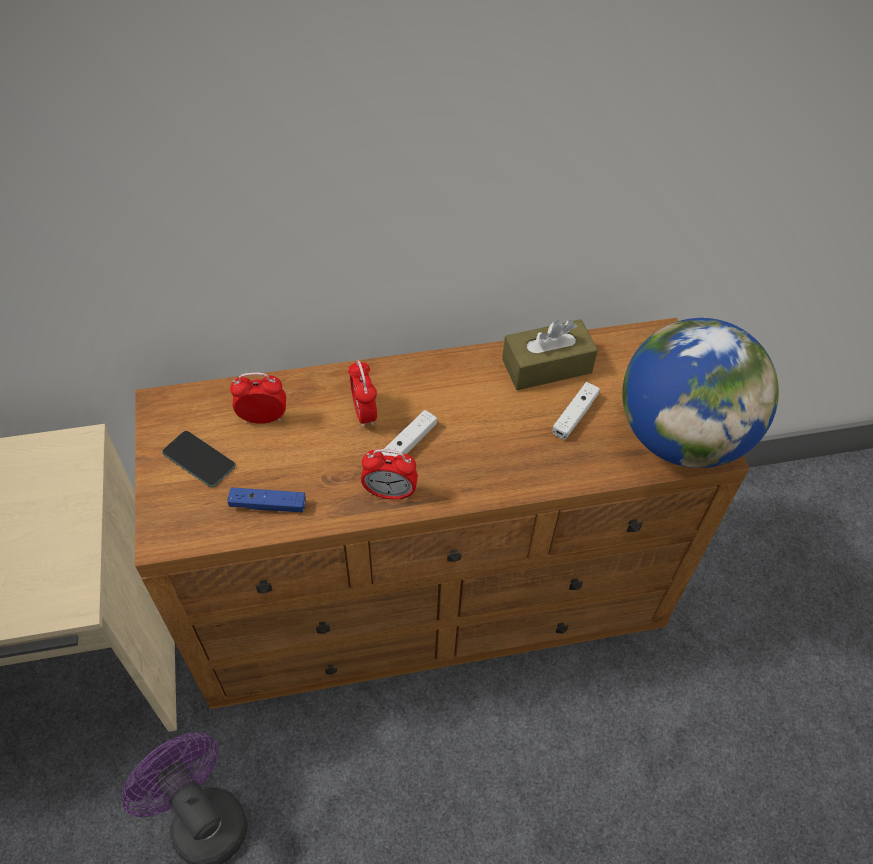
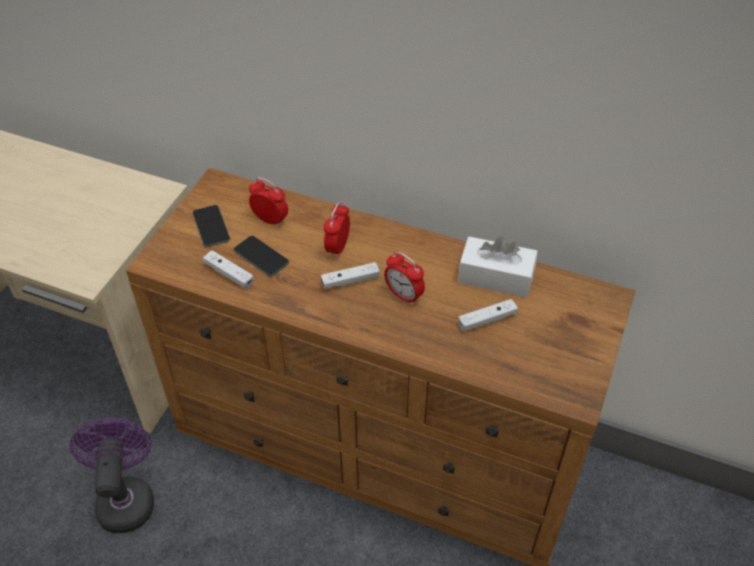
camera: 35 degrees right, 5 degrees down
blue game controller [227,487,306,512] -> white game controller [203,250,254,289]
alarm clock [361,449,418,500] -> alarm clock moved to [384,252,425,305]
brown tissue box [502,319,598,390] -> white tissue box [458,236,538,298]
globe [622,318,779,468] -> none
none -> phone [233,236,289,277]

